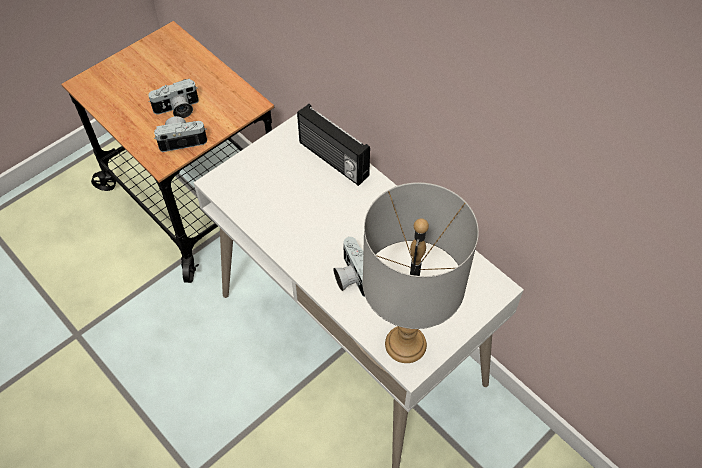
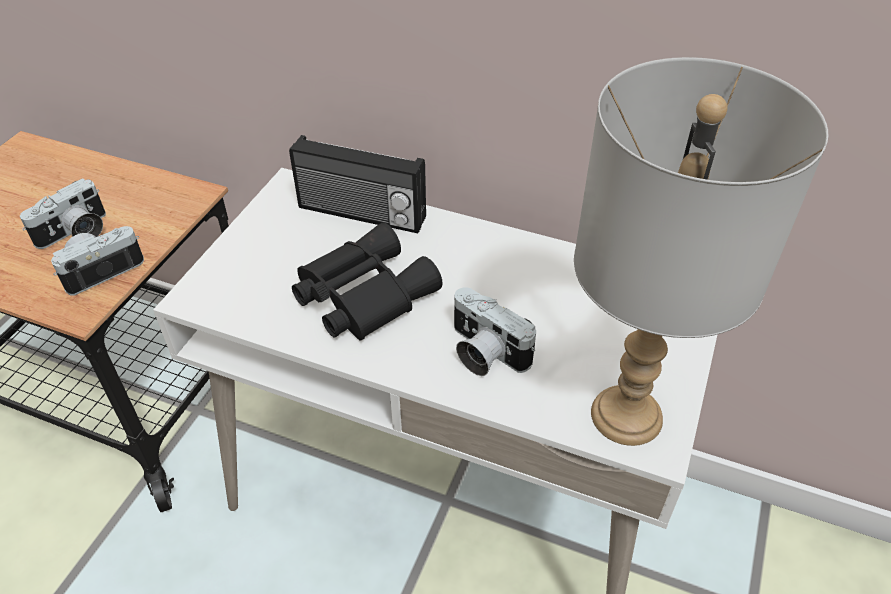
camera: 25 degrees left, 10 degrees down
none -> black binoculars [292,223,443,341]

